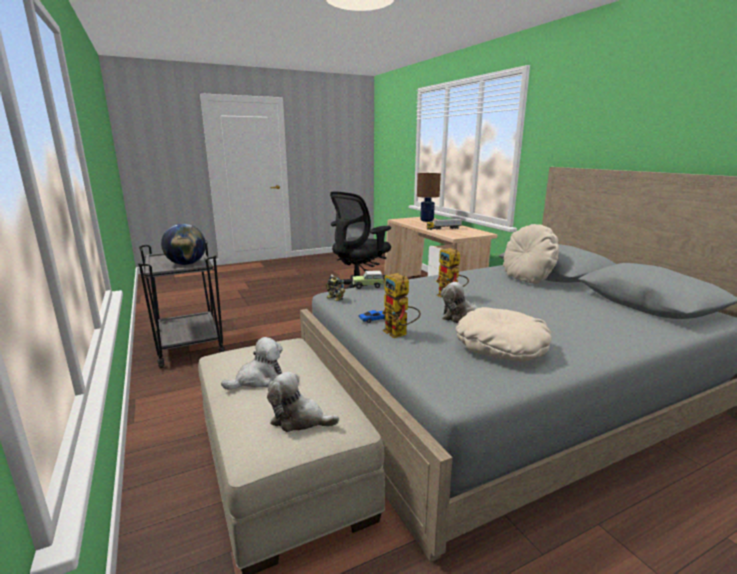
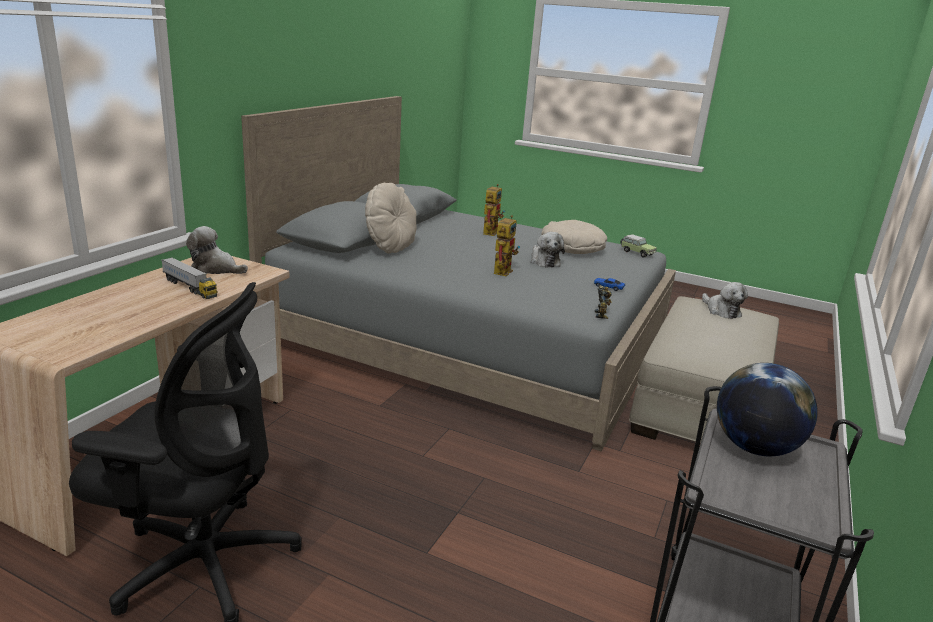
camera: 130 degrees left, 5 degrees up
plush toy [221,337,283,390] -> plush toy moved to [186,226,248,274]
toy car [353,271,385,289] -> toy car moved to [620,234,657,258]
toy robot [382,273,421,338] -> toy robot moved to [483,184,505,236]
brown table lamp [417,173,441,222] -> none

